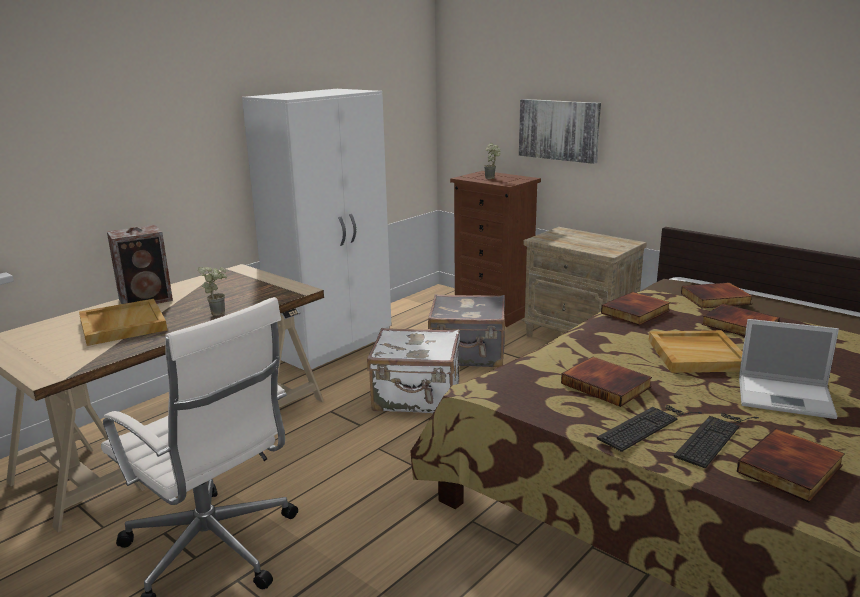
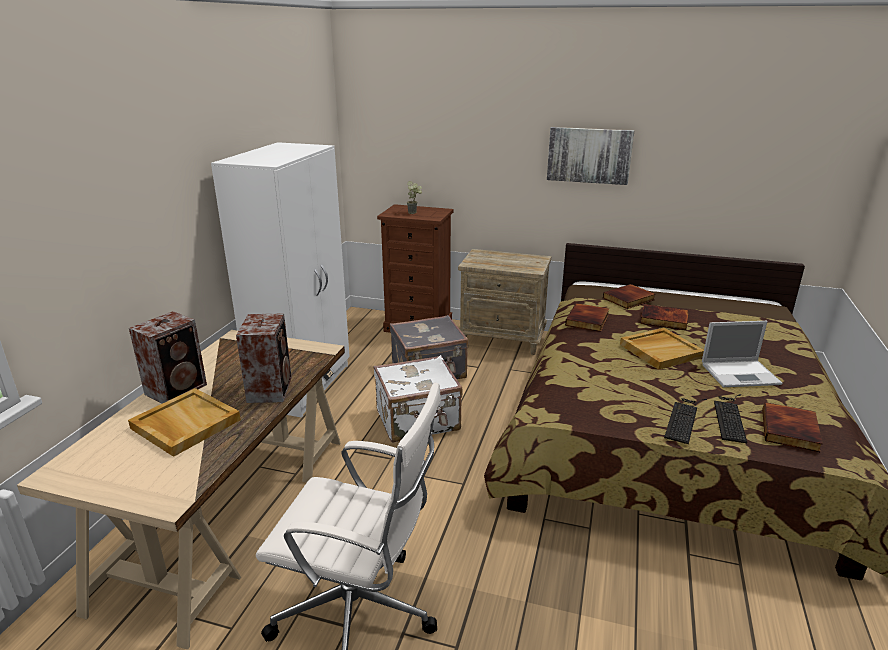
camera: 25 degrees left, 5 degrees up
potted plant [198,267,227,316] -> speaker [236,314,292,403]
picture [519,99,601,164] -> picture moved to [547,127,634,185]
book [561,357,652,407] -> none

